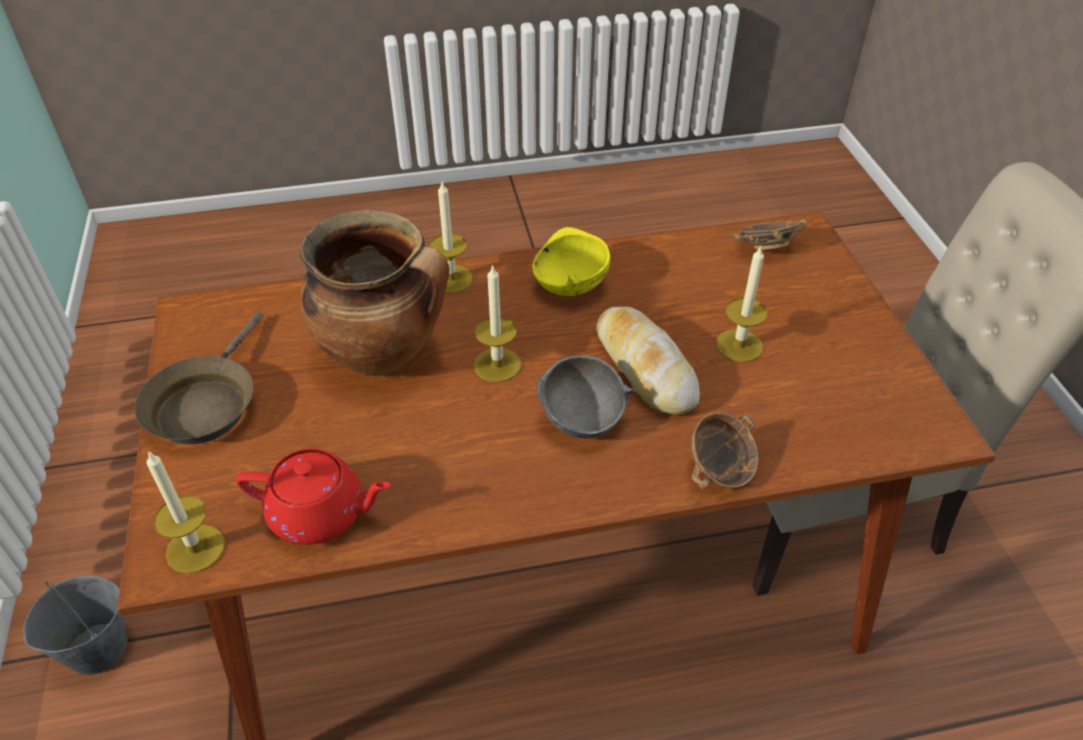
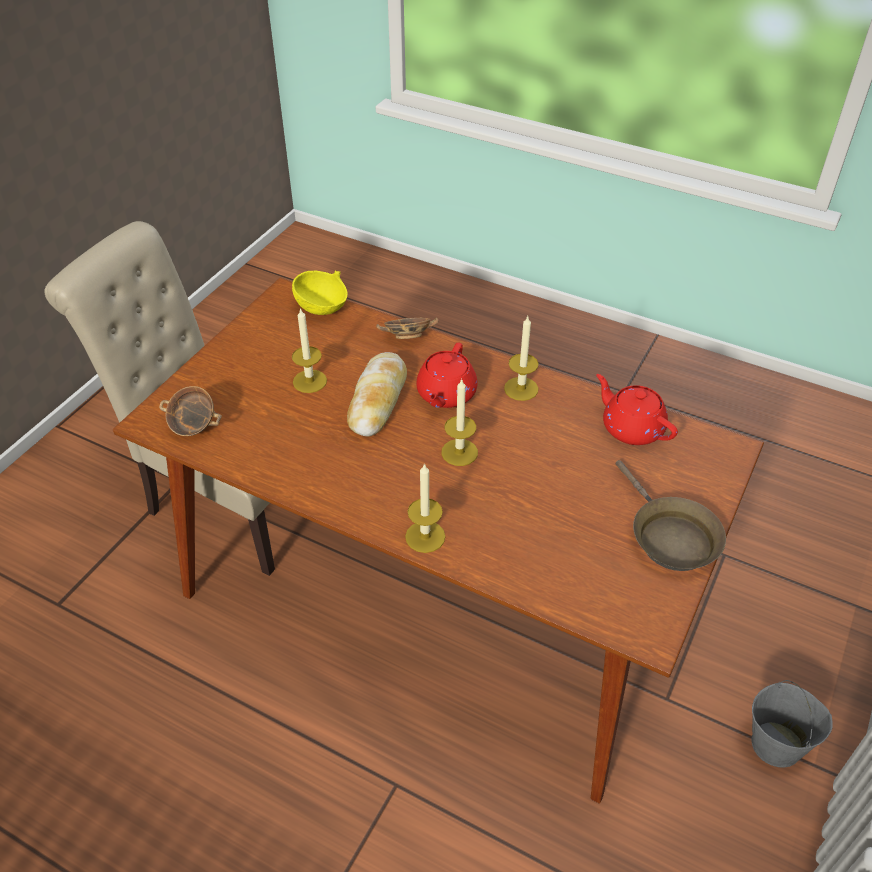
camera: 140 degrees left, 0 degrees up
brown frying pan [135,312,263,444] -> brown frying pan turned 105 degrees clockwise [616,460,726,571]
candle [146,450,225,574] -> candle moved to [504,317,539,401]
cooking pot [300,210,449,376] -> none
yellow bowl [533,227,610,296] -> yellow bowl moved to [292,271,347,315]
grey bowl [537,355,635,439] -> red teapot [416,342,477,408]

